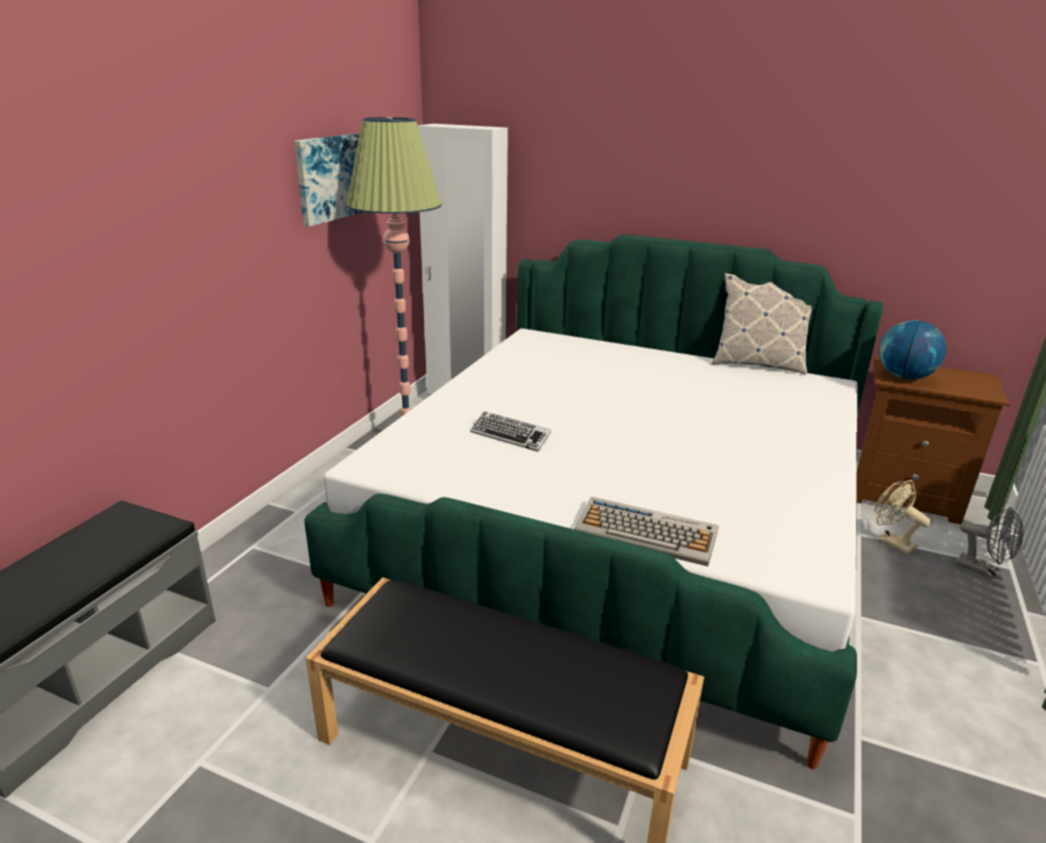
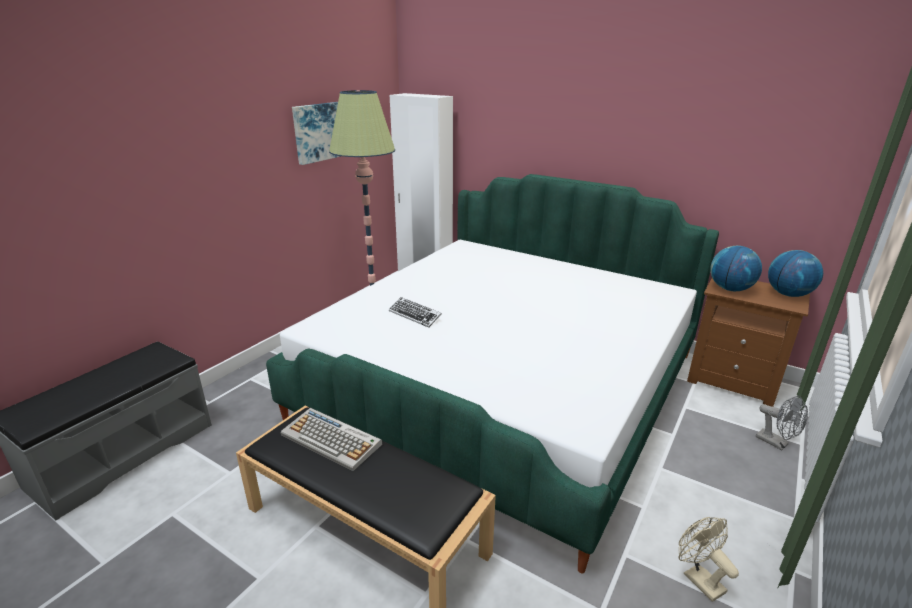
camera: 10 degrees right, 0 degrees up
keyboard [574,497,719,566] -> keyboard moved to [281,408,382,471]
pillow [711,273,812,374] -> none
beige fan [874,480,931,555] -> beige fan moved to [679,517,739,602]
none -> globe [768,250,823,297]

